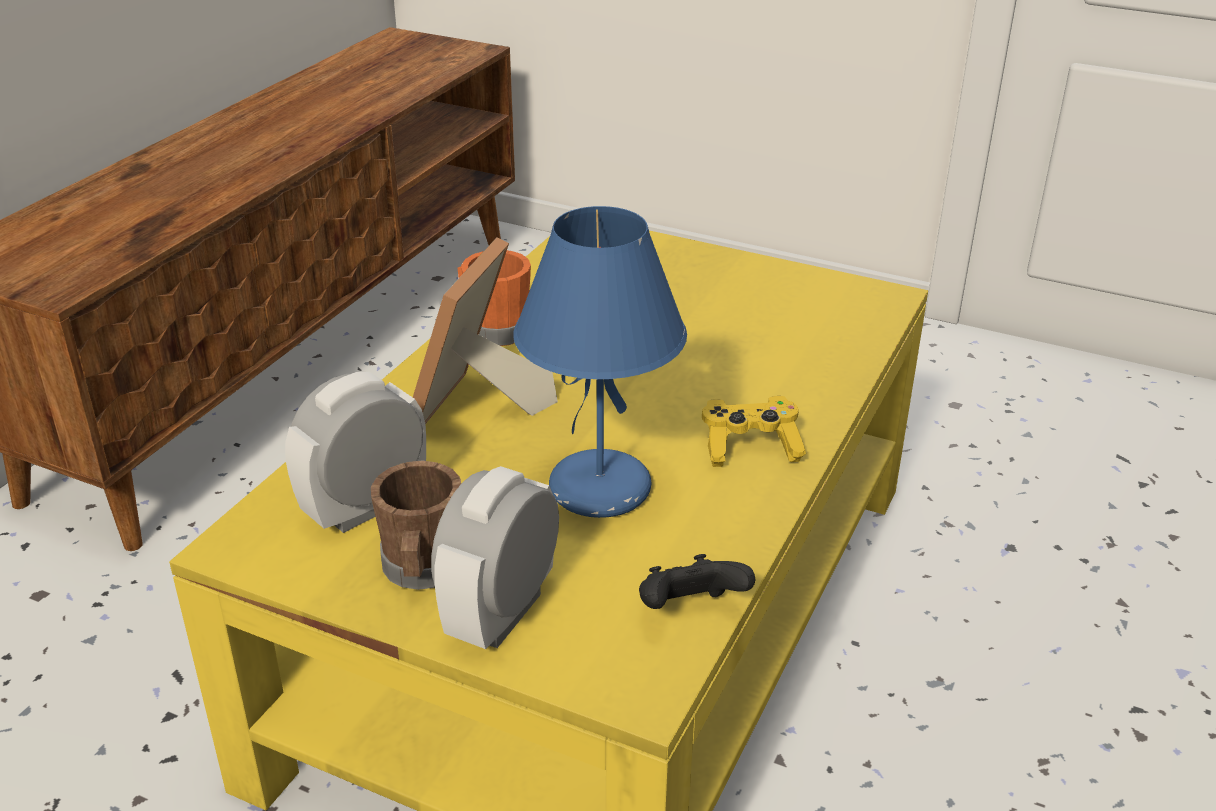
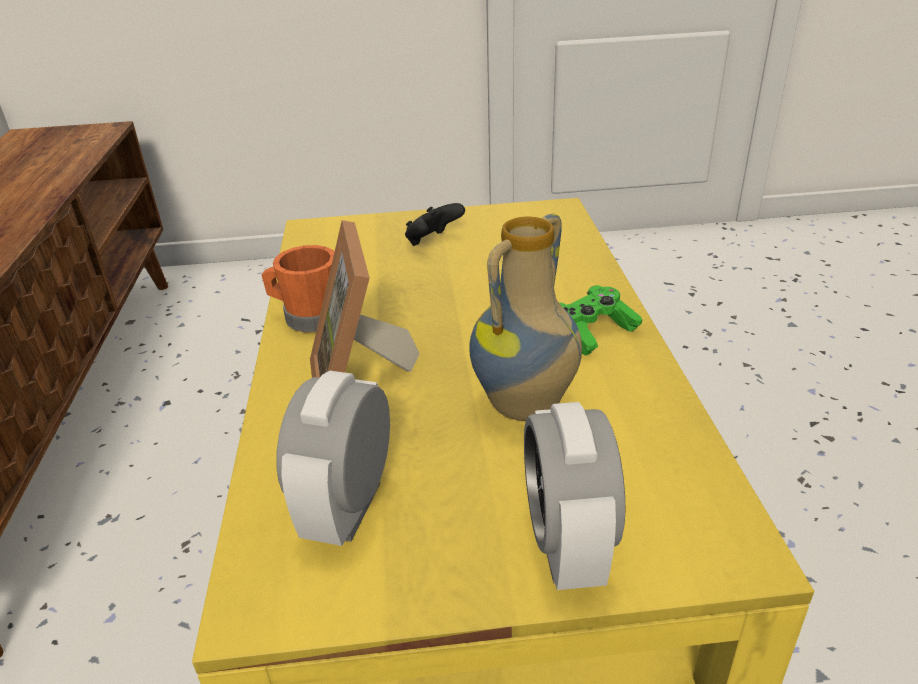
camera: 30 degrees left, 0 degrees up
brown mug [371,460,461,590] -> none
blue table lamp [513,206,687,518] -> vase [469,214,582,421]
black game controller [639,554,755,609] -> black game controller moved to [405,203,465,246]
yellow game controller [702,396,806,467] -> green game controller [559,285,642,356]

